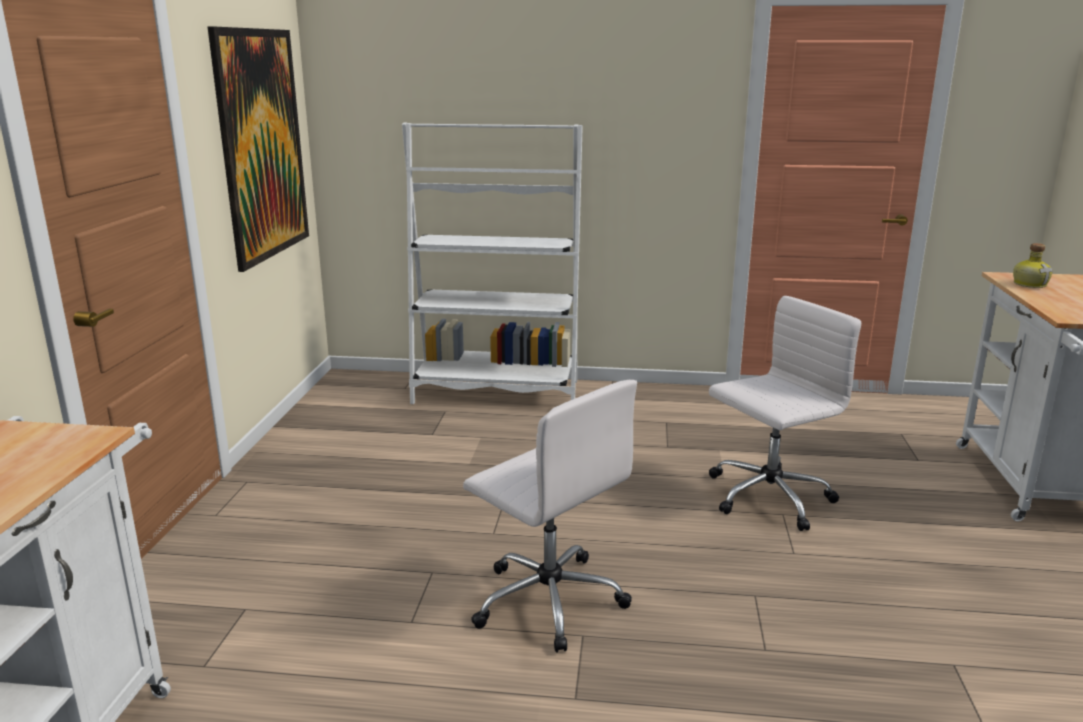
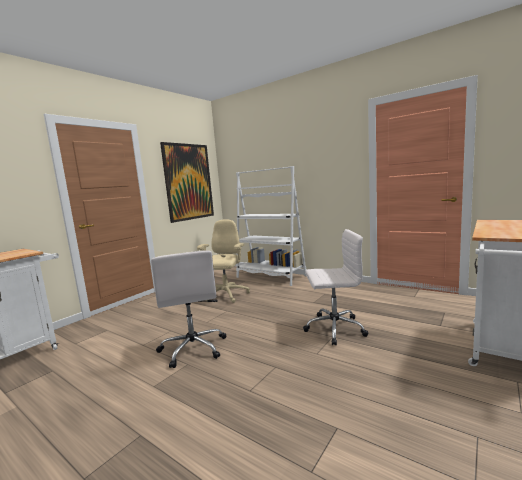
camera: 30 degrees right, 10 degrees down
bottle [1013,243,1053,288] -> none
none -> beige office chair [197,219,250,303]

